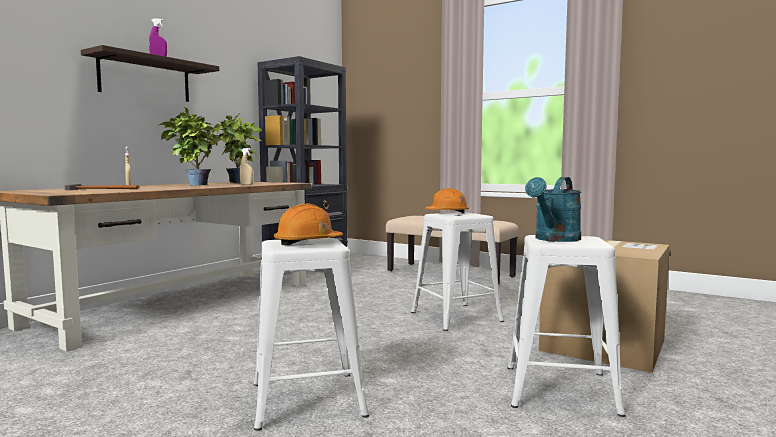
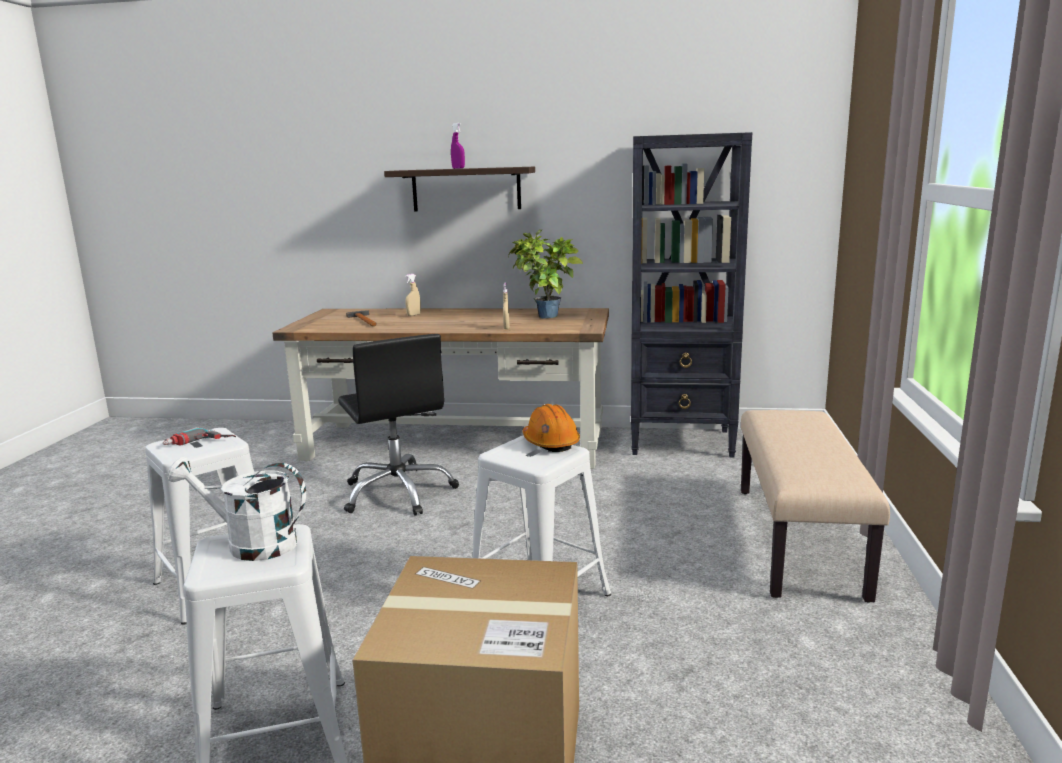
camera: 65 degrees right, 10 degrees up
potted plant [158,107,218,186] -> none
orange hard hat [273,204,343,245] -> power drill [163,427,236,446]
turquoise watering can [525,177,581,242] -> white watering can [167,457,306,561]
none -> black office chair [338,334,459,516]

